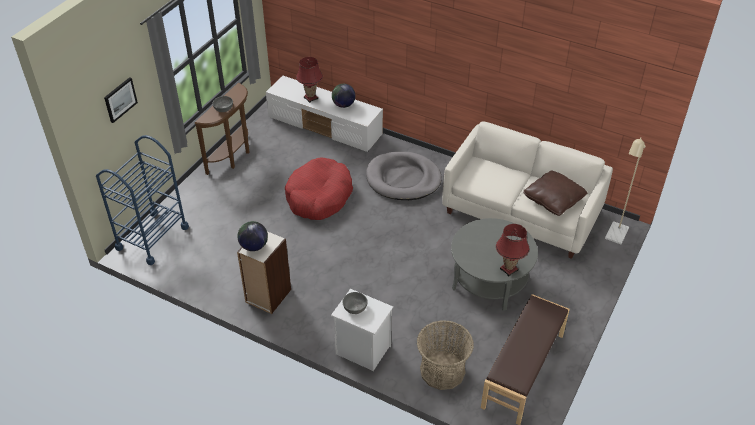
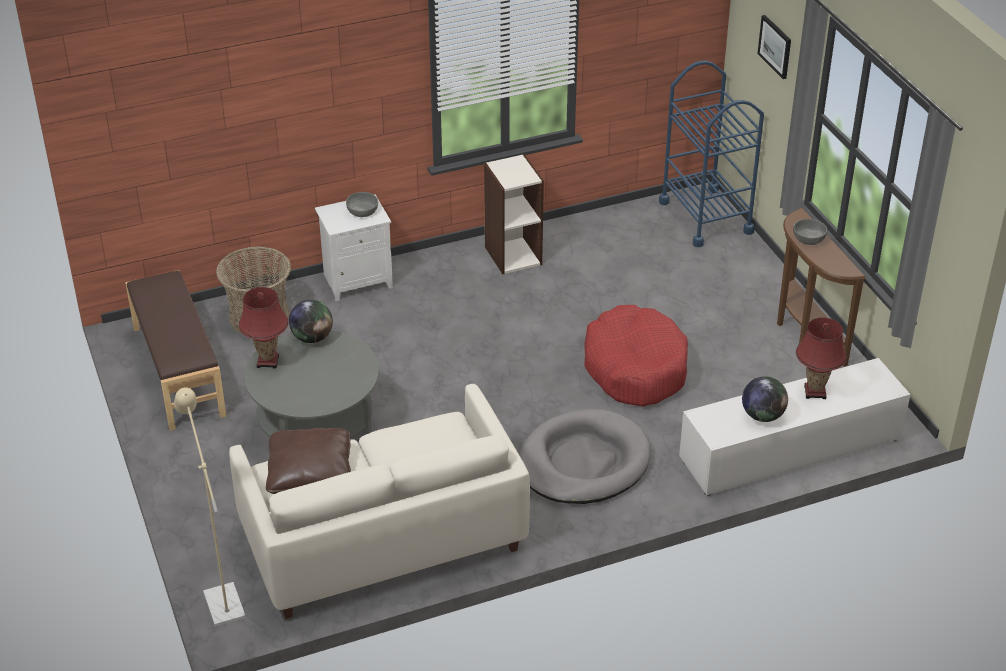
camera: 130 degrees right, 5 degrees down
globe [237,221,268,251] -> globe moved to [289,300,333,343]

